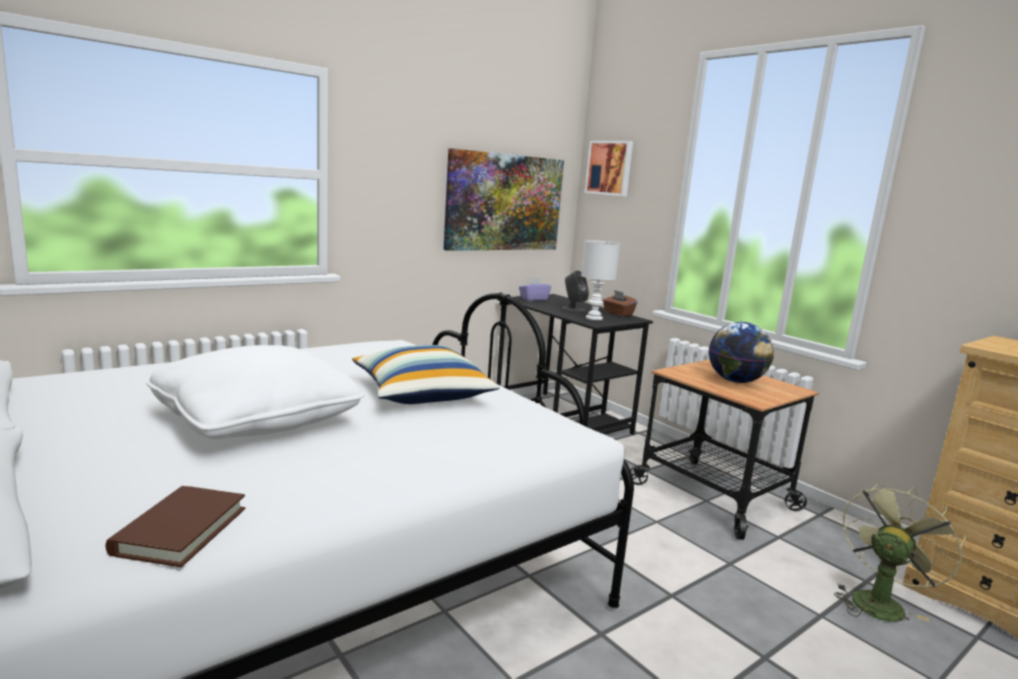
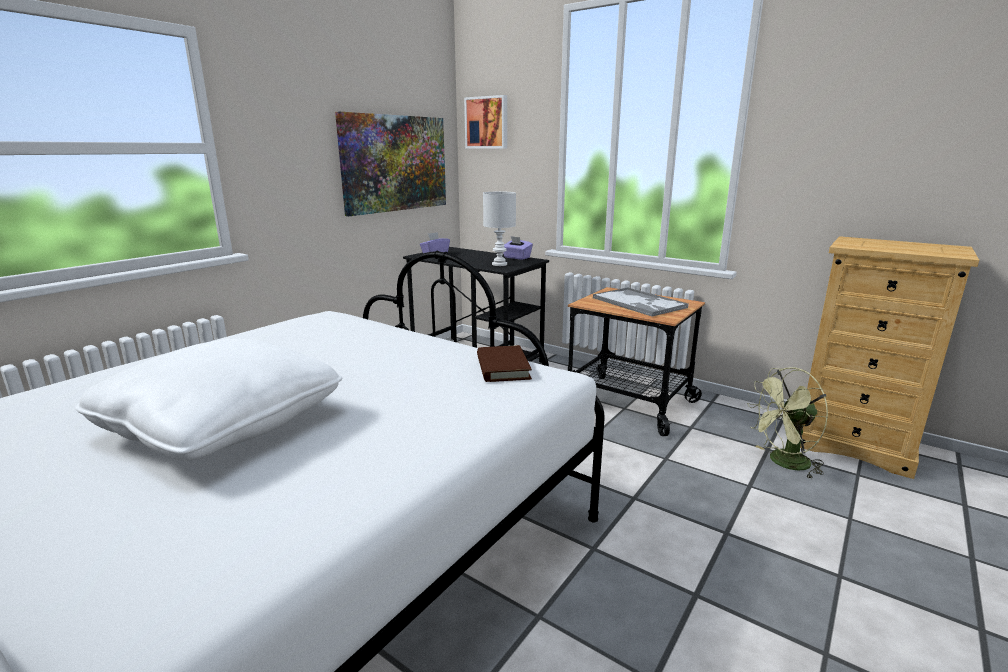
camera: 15 degrees left, 5 degrees up
brown book [106,486,245,567] -> brown book moved to [477,345,532,382]
pillow [352,345,500,404] -> none
grey speaker [562,270,589,313] -> none
brown tissue box [603,290,637,317] -> purple tissue box [503,236,533,260]
globe [709,322,774,383] -> tray [593,287,689,317]
green fan [834,482,966,622] -> green fan turned 135 degrees counterclockwise [747,367,828,479]

